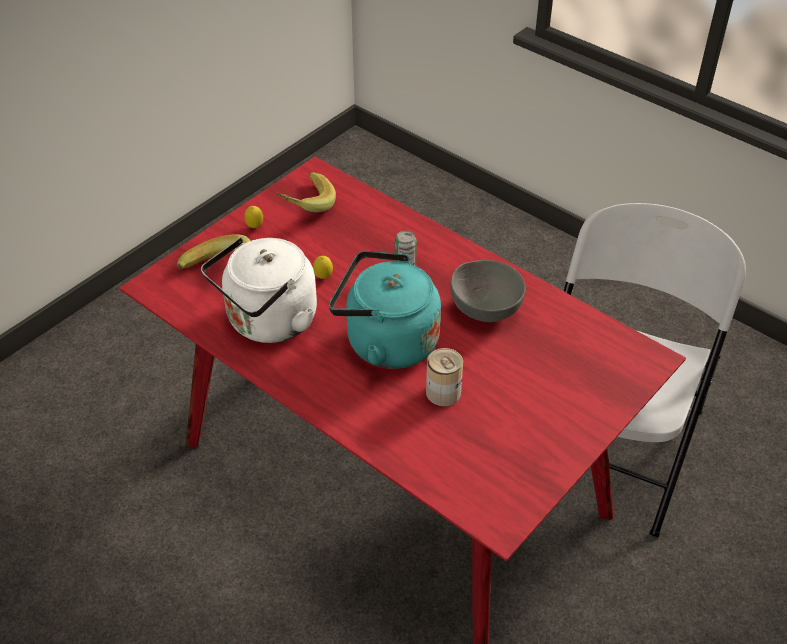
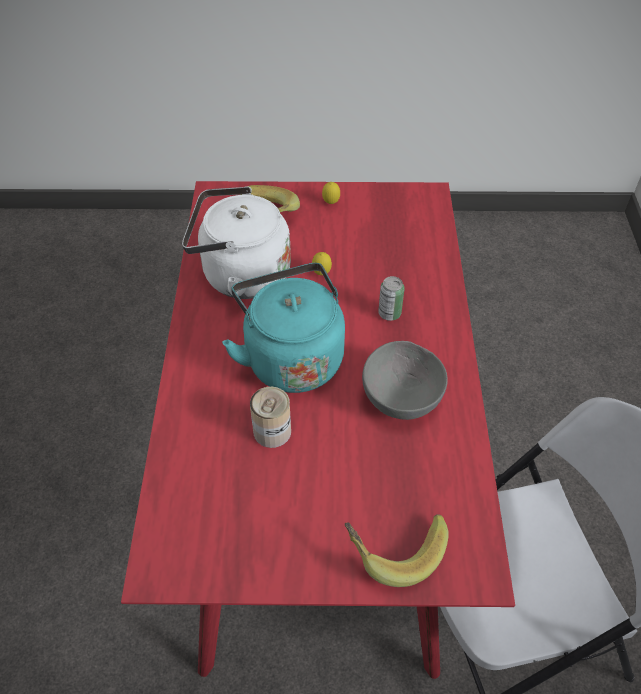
camera: 50 degrees right, 5 degrees up
banana [276,172,336,212] -> banana moved to [345,514,449,587]

